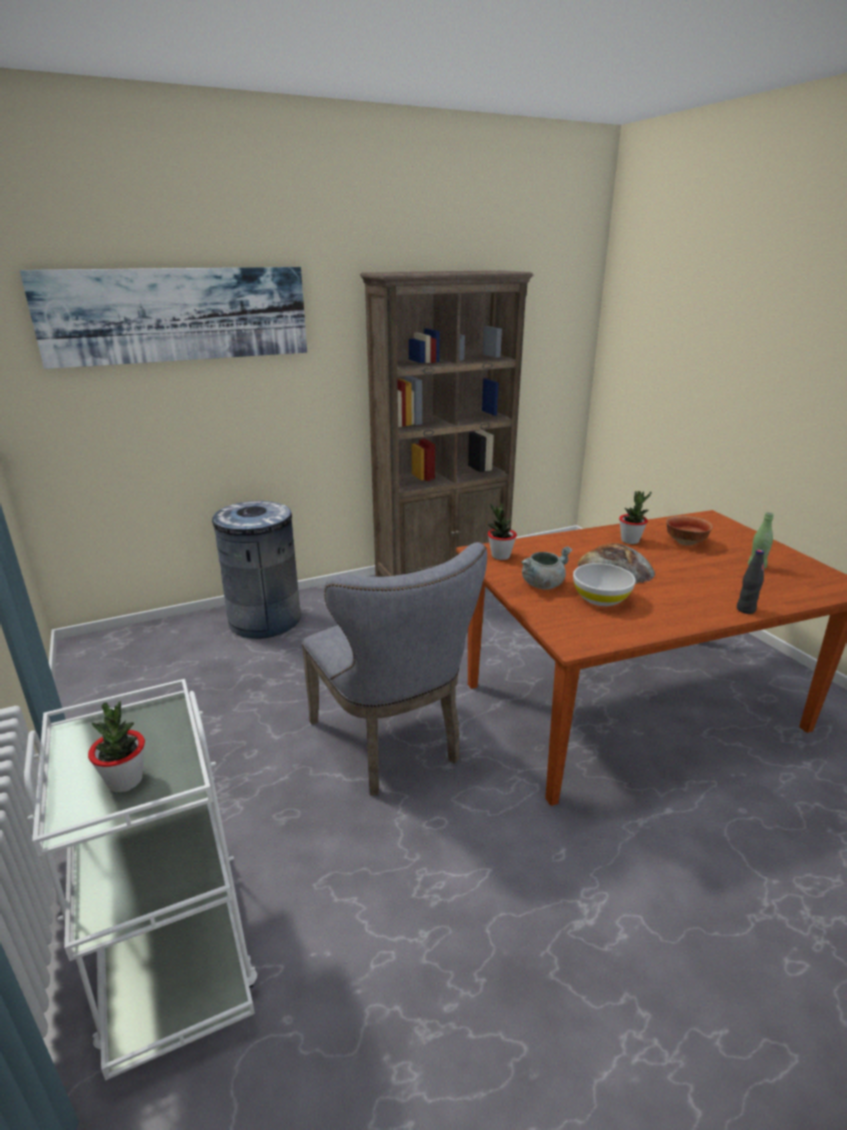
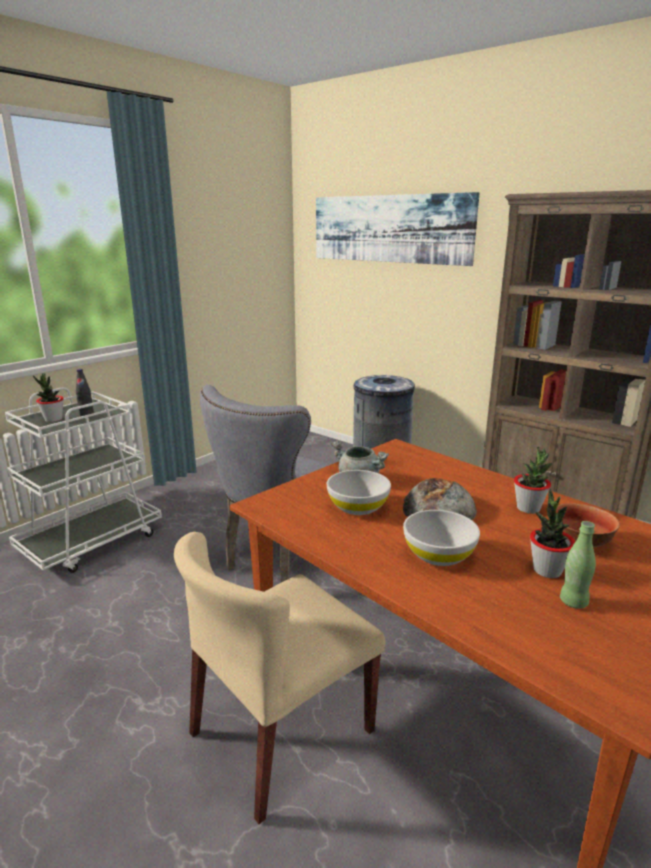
camera: 65 degrees right, 5 degrees down
potted plant [488,503,517,560] -> potted plant moved to [530,489,575,578]
black bottle [737,549,764,614] -> black bottle moved to [76,369,94,416]
none -> beige chair [174,532,386,824]
none -> white bowl [403,510,480,566]

